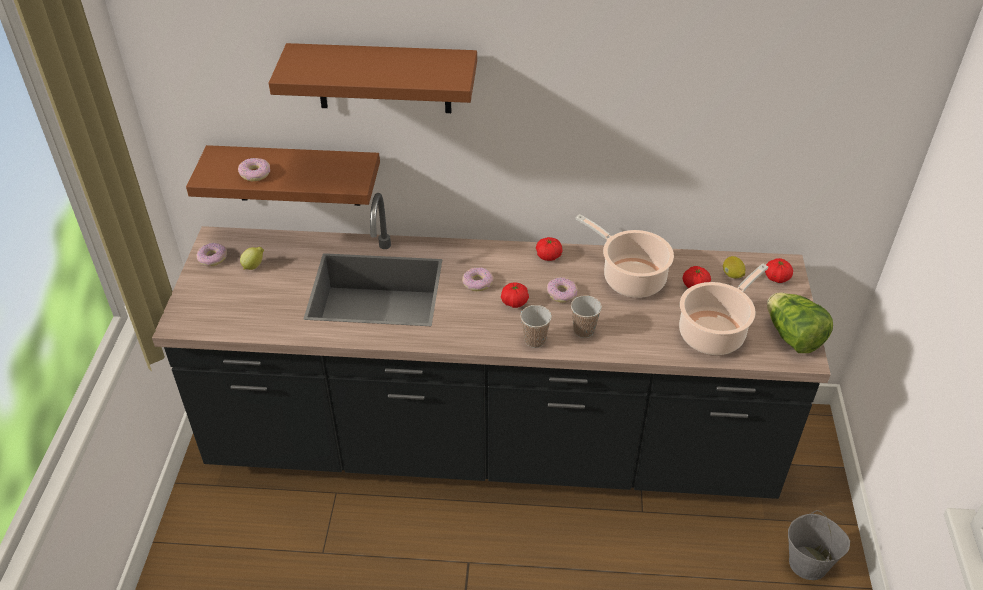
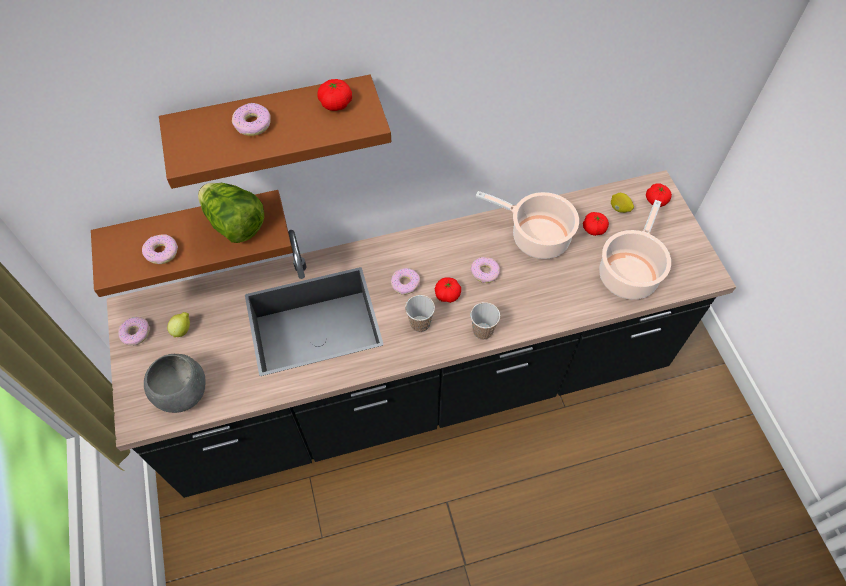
camera: 20 degrees left, 15 degrees up
tomato [536,237,563,261] -> tomato moved to [318,79,352,111]
cup [571,295,602,338] -> cup moved to [405,295,435,332]
lettuce [767,292,833,353] -> lettuce moved to [198,183,264,243]
grey bucket [788,510,850,580] -> none
none -> grey bowl [144,354,206,413]
none -> donut [232,103,271,136]

